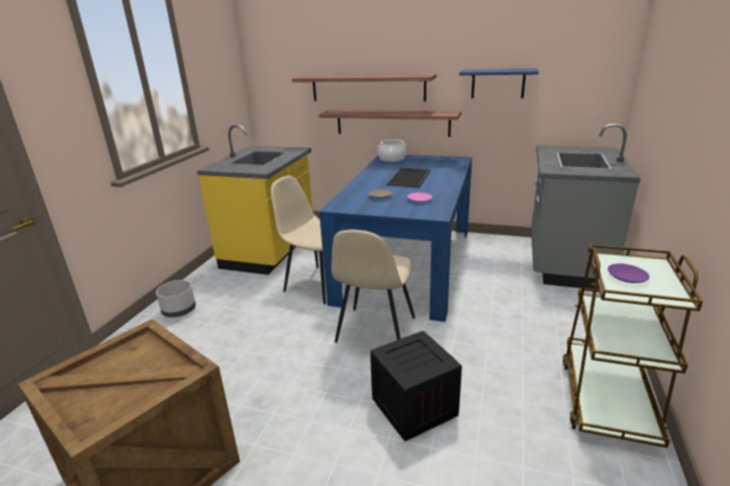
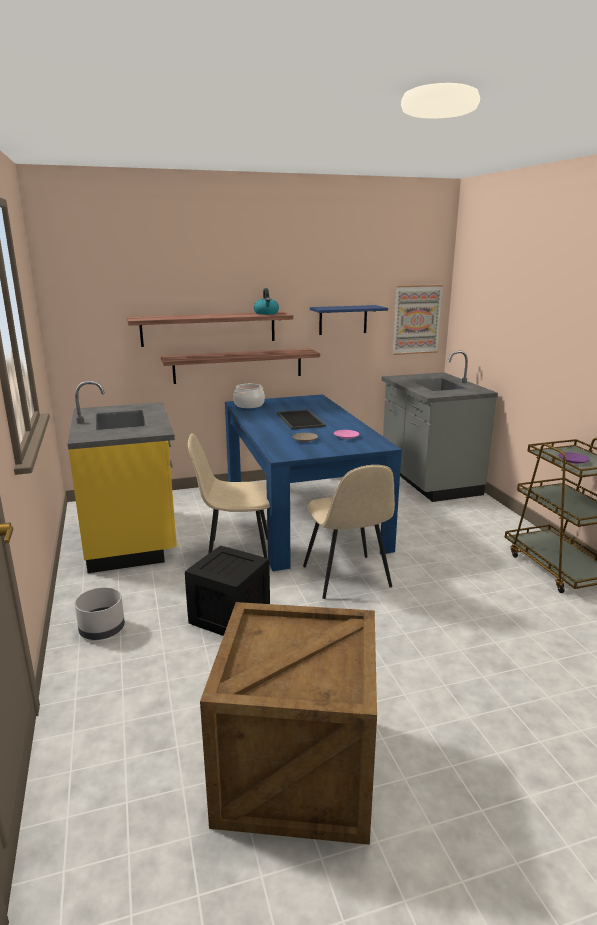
camera: 35 degrees left, 5 degrees down
crate [370,331,462,441] -> crate moved to [185,546,270,636]
none -> kettle [254,288,279,315]
none -> picture [392,285,443,355]

